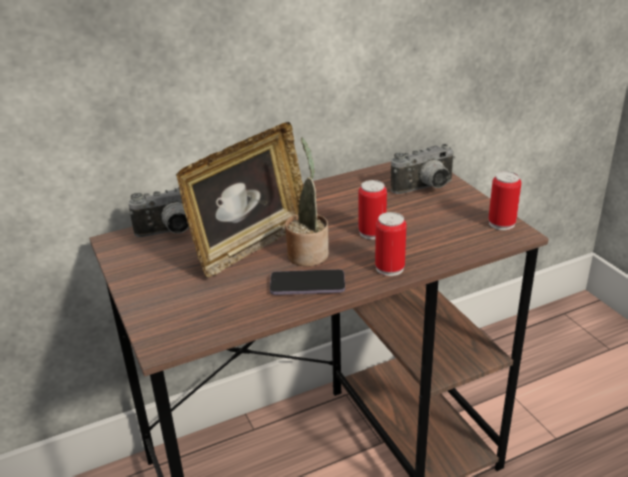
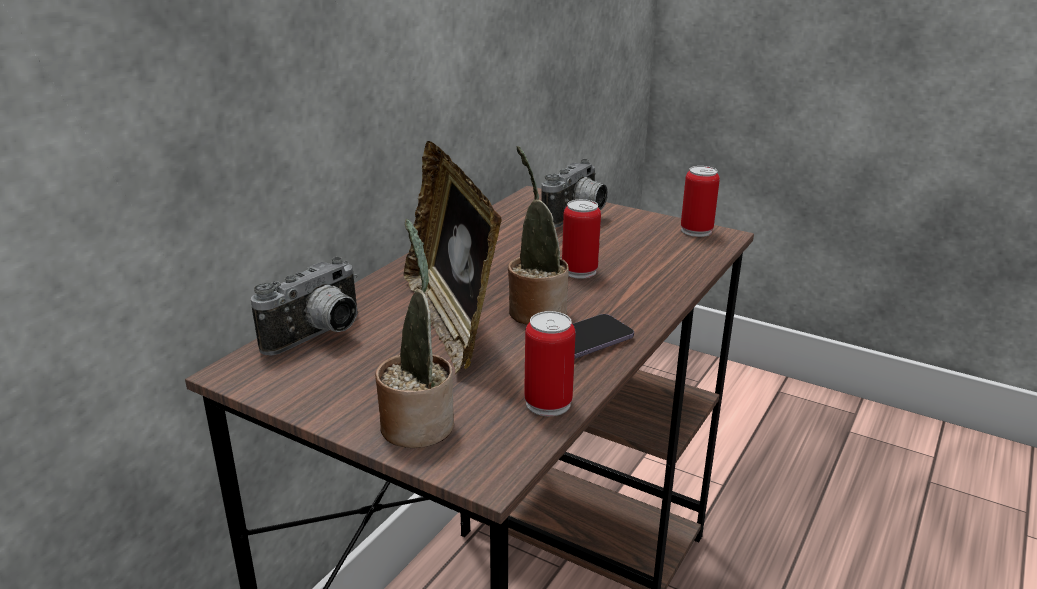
camera: 35 degrees left, 5 degrees down
picture frame [176,122,303,278] -> picture frame turned 150 degrees clockwise [403,141,502,374]
can [375,212,406,276] -> can moved to [524,311,576,416]
none -> potted plant [375,219,454,448]

